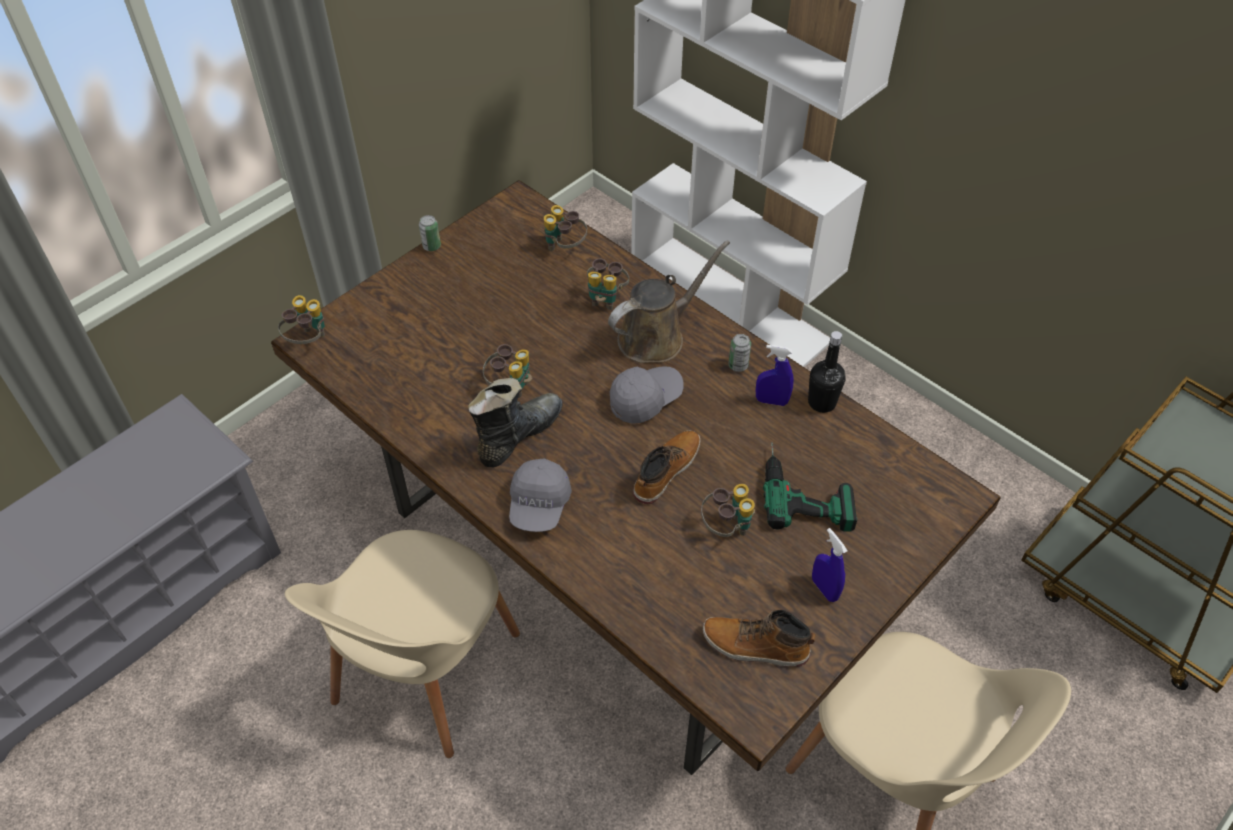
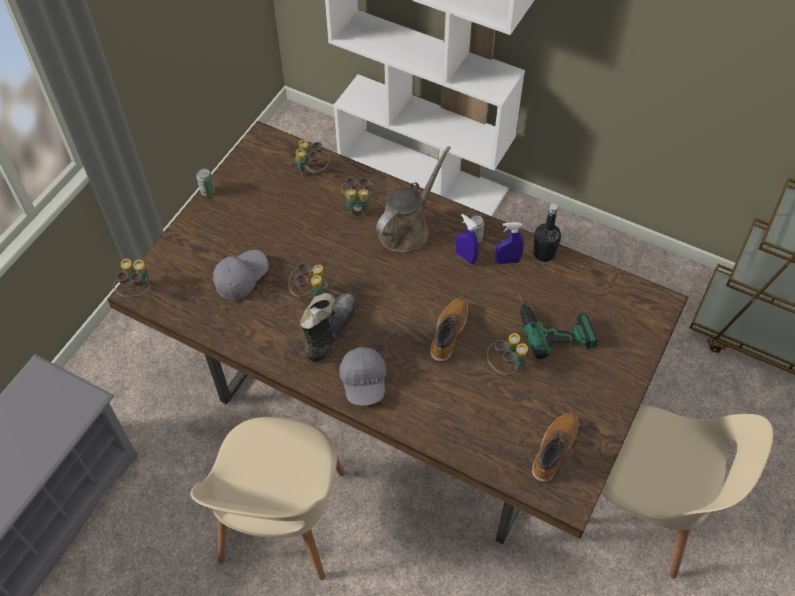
camera: 15 degrees left, 5 degrees up
grey cap [610,366,683,424] -> grey cap moved to [213,250,268,300]
boot [703,610,815,667] -> boot turned 120 degrees clockwise [532,413,578,483]
blue spray bottle [812,528,847,602] -> blue spray bottle moved to [456,214,479,264]

